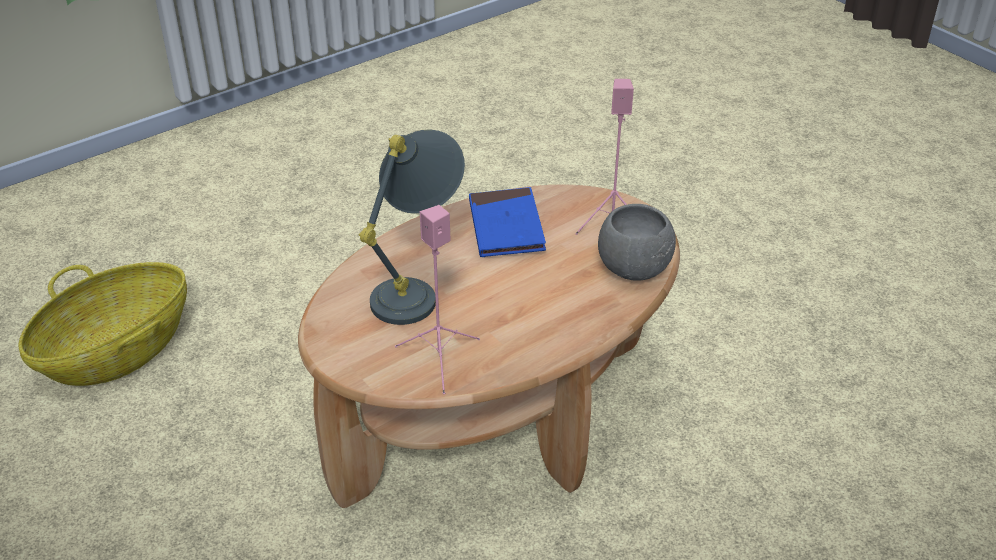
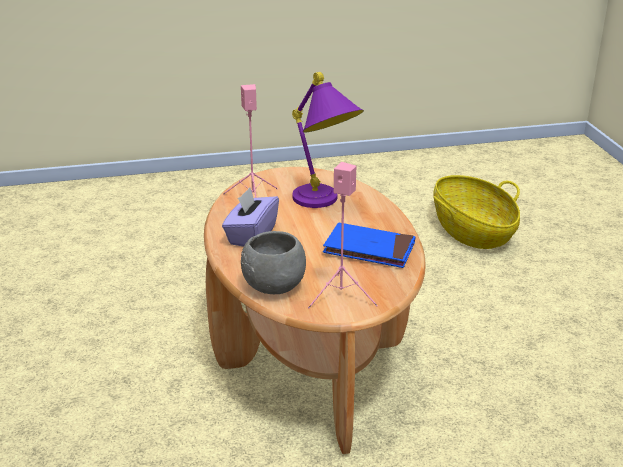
camera: 115 degrees right, 10 degrees down
grey table lamp [359,129,465,325] -> purple table lamp [292,72,364,208]
none -> purple tissue box [222,188,279,247]

